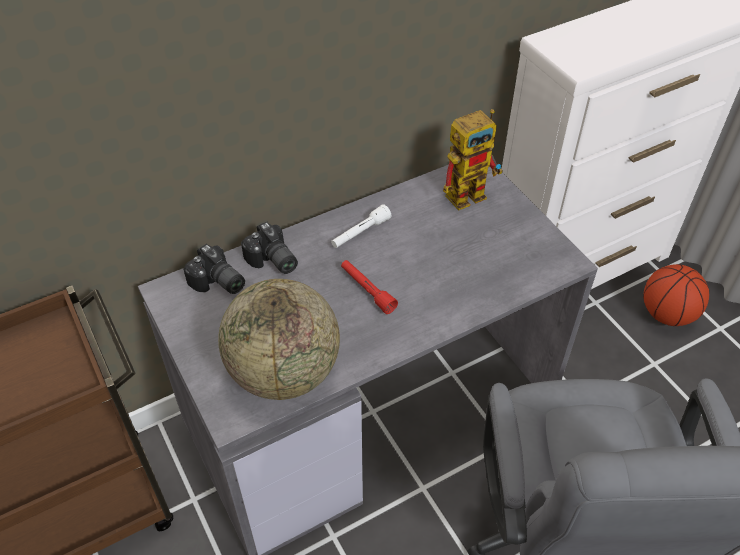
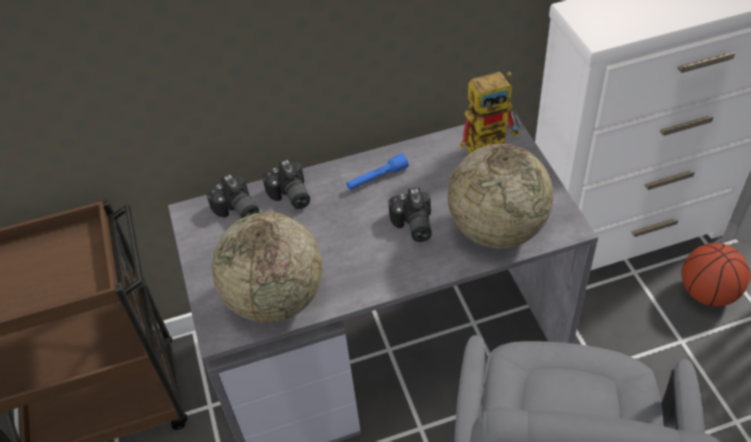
camera: 15 degrees right, 0 degrees up
white flashlight [331,204,391,248] -> blue flashlight [346,153,409,190]
red flashlight [341,260,398,314] -> none
none -> camera [388,187,432,242]
none -> globe [448,144,553,248]

